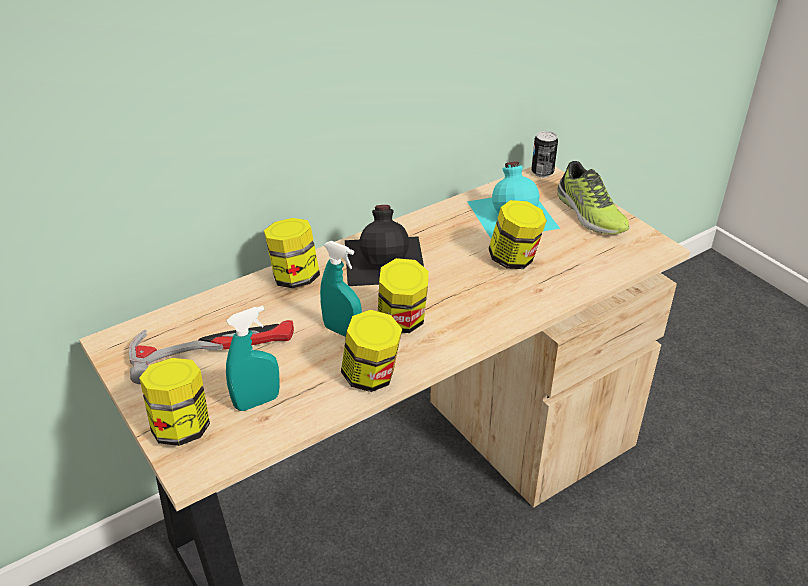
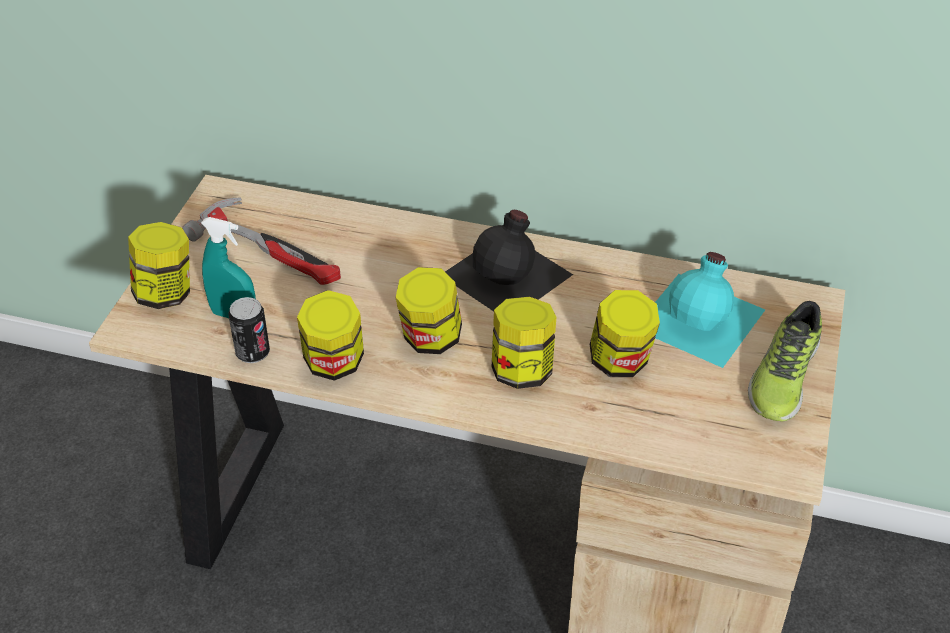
camera: 50 degrees right, 5 degrees up
jar [264,218,320,288] -> jar moved to [492,297,556,389]
turquoise spray bottle [320,241,362,337] -> none
can [531,131,558,178] -> can moved to [228,297,270,363]

